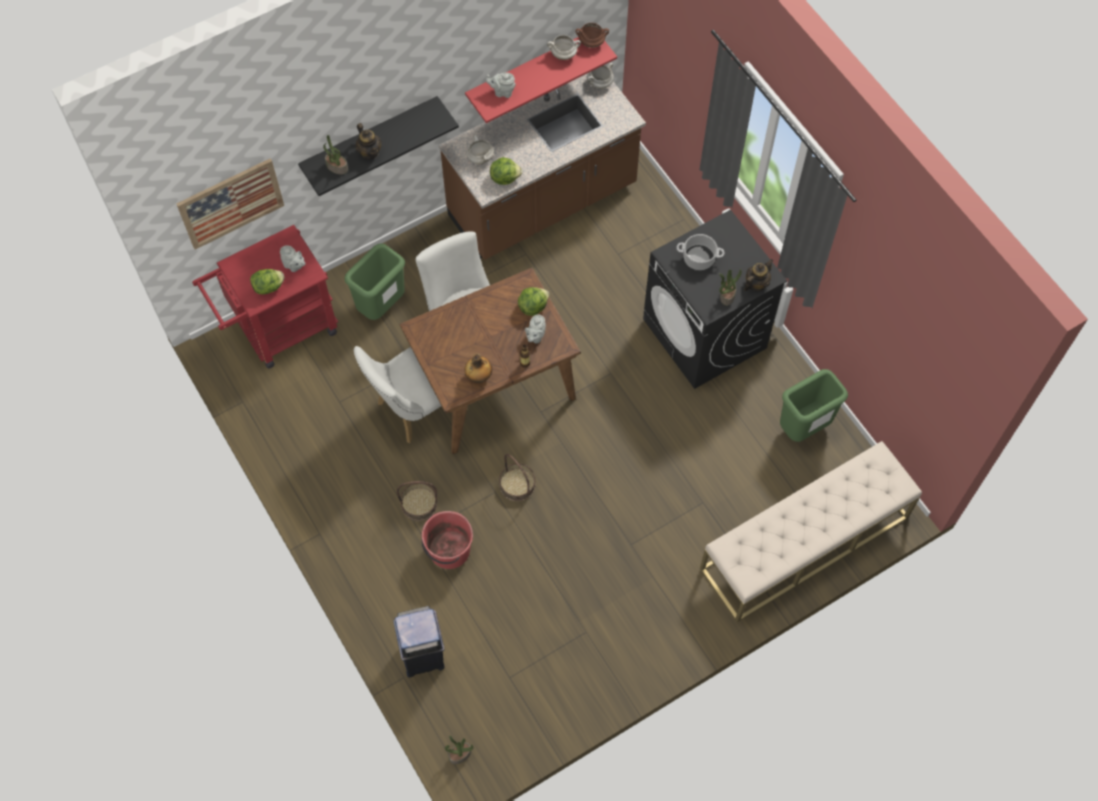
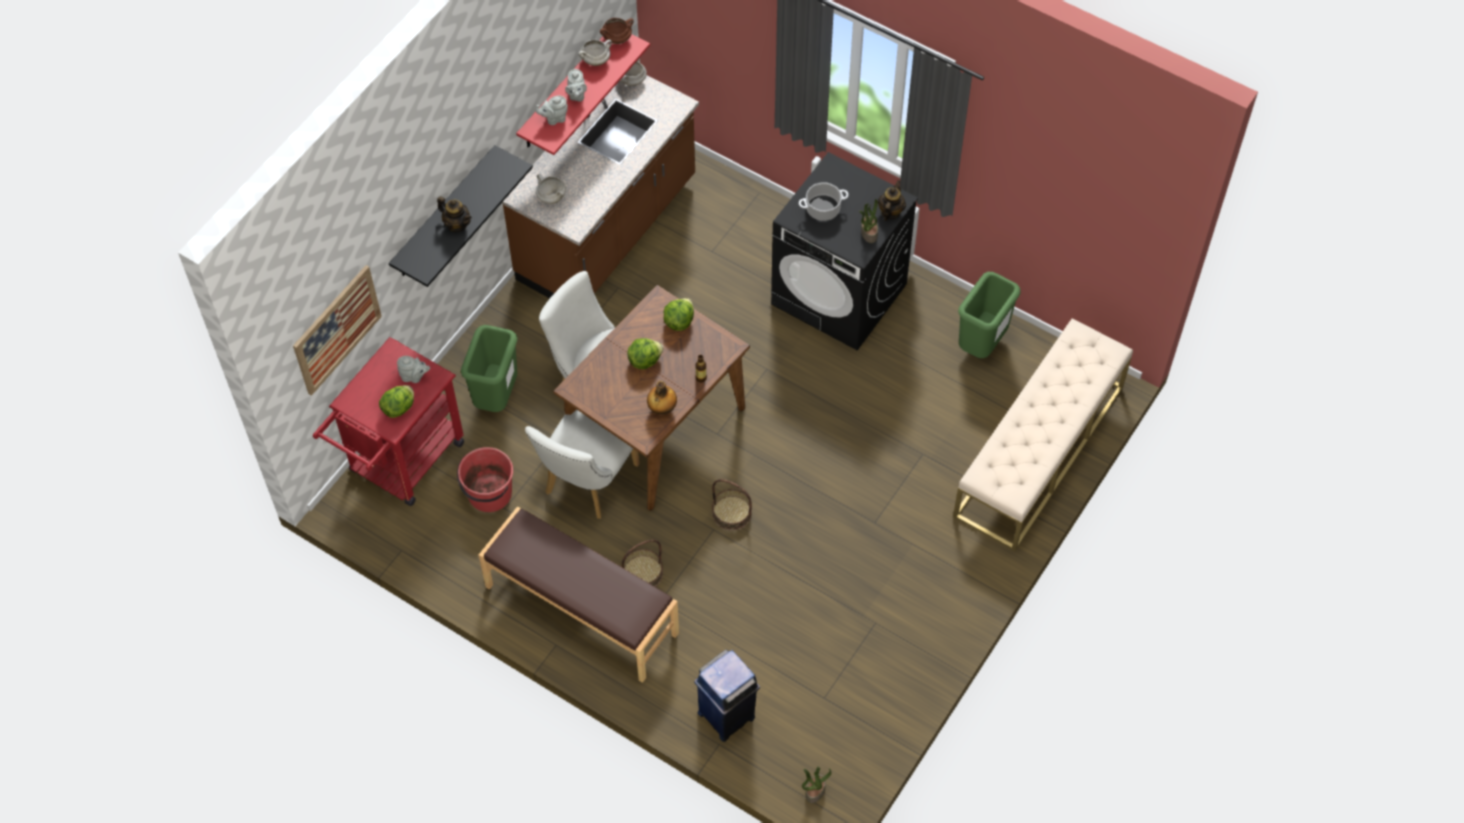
camera: 25 degrees left, 5 degrees down
potted plant [323,135,348,174] -> none
red bucket [421,511,473,569] -> red bucket moved to [457,447,513,512]
lettuce [490,157,523,185] -> lettuce moved to [627,338,664,369]
grey teapot [525,314,546,344] -> grey teapot moved to [565,68,587,102]
none -> brown bench [479,507,679,683]

